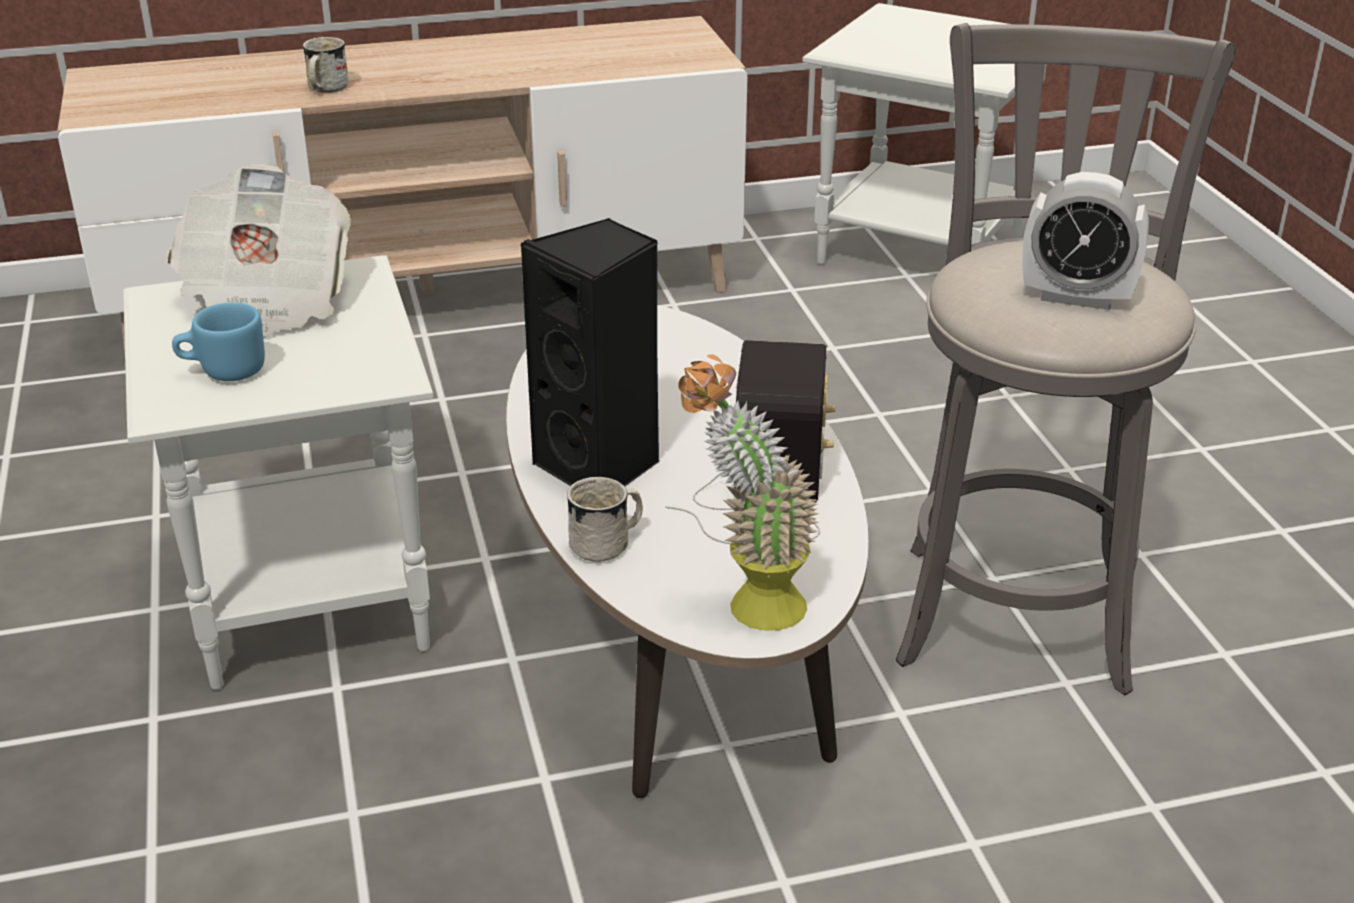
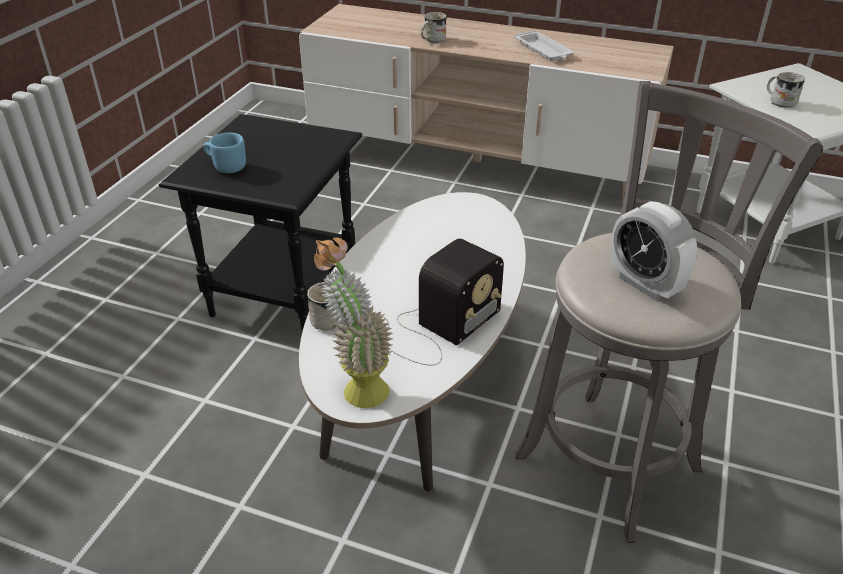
camera: 35 degrees right, 5 degrees up
white side table [123,255,433,690] -> black side table [159,114,362,331]
newspaper [167,164,351,338] -> none
black speaker [520,218,659,486] -> none
none -> white tray [514,30,574,61]
none -> white mug [767,72,805,108]

